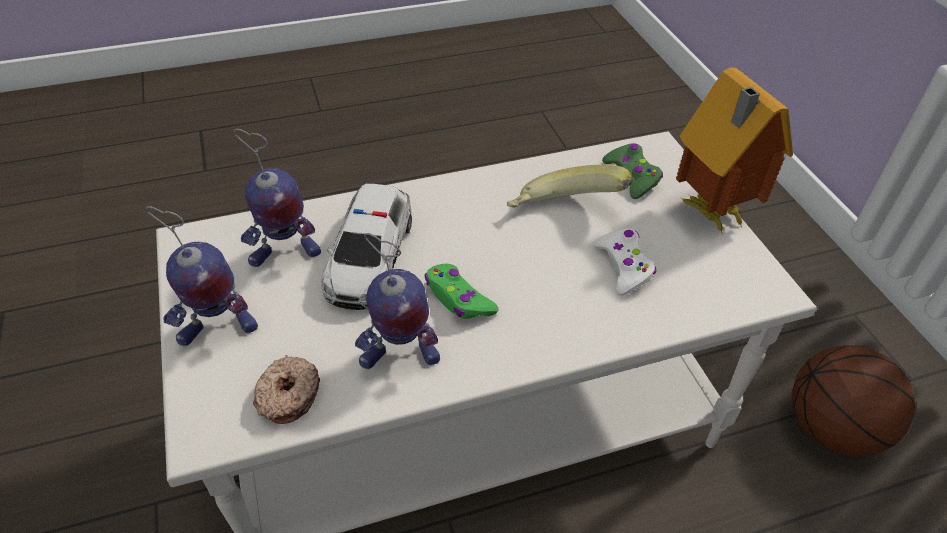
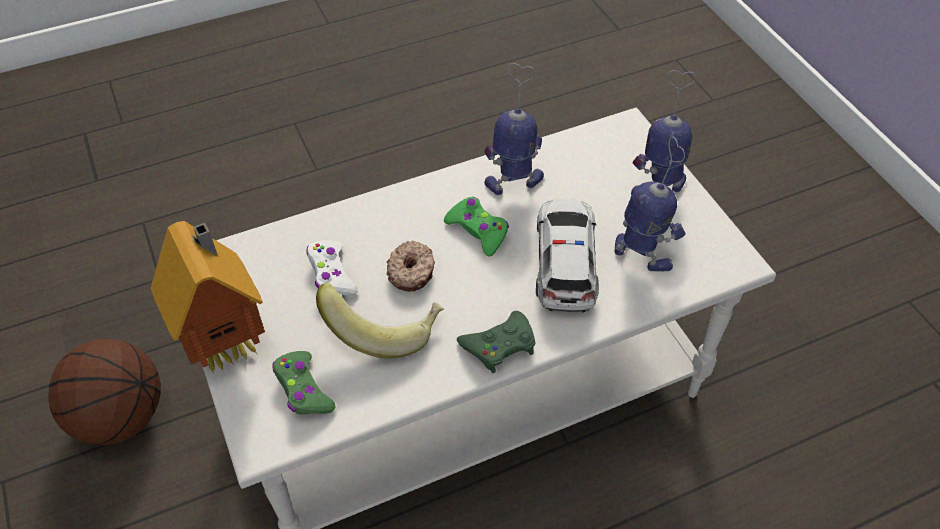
camera: 175 degrees right, 5 degrees up
toy robot [233,129,321,267] -> toy robot turned 60 degrees clockwise [615,137,686,272]
donut [253,355,320,424] -> donut moved to [387,240,435,292]
none -> green game controller [457,311,536,373]

